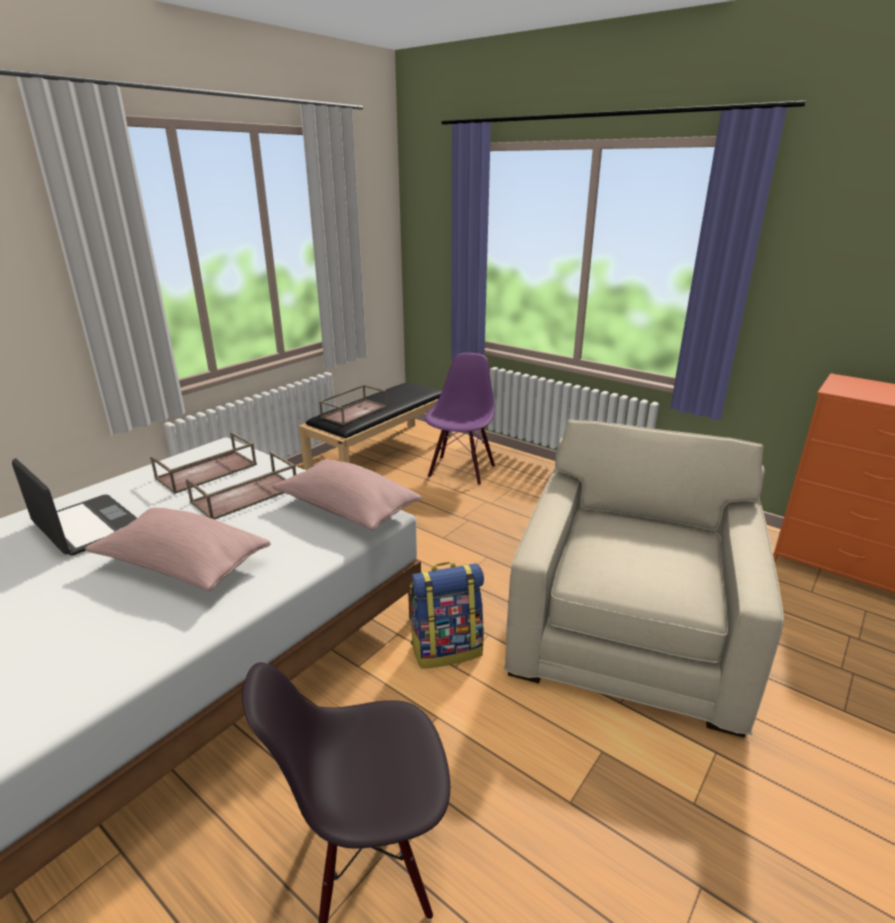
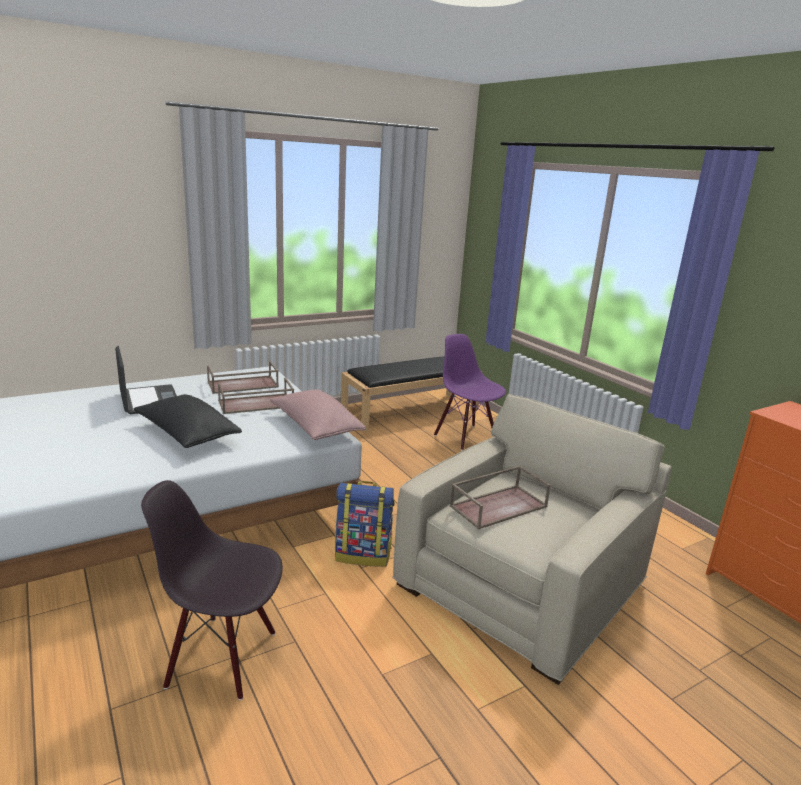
camera: 20 degrees right, 5 degrees down
pink pillow [85,507,271,591] -> black pillow [134,394,242,448]
brown tray [319,385,387,425] -> brown tray moved to [450,466,551,529]
purple chair [425,353,495,486] -> purple chair turned 75 degrees counterclockwise [434,334,506,451]

